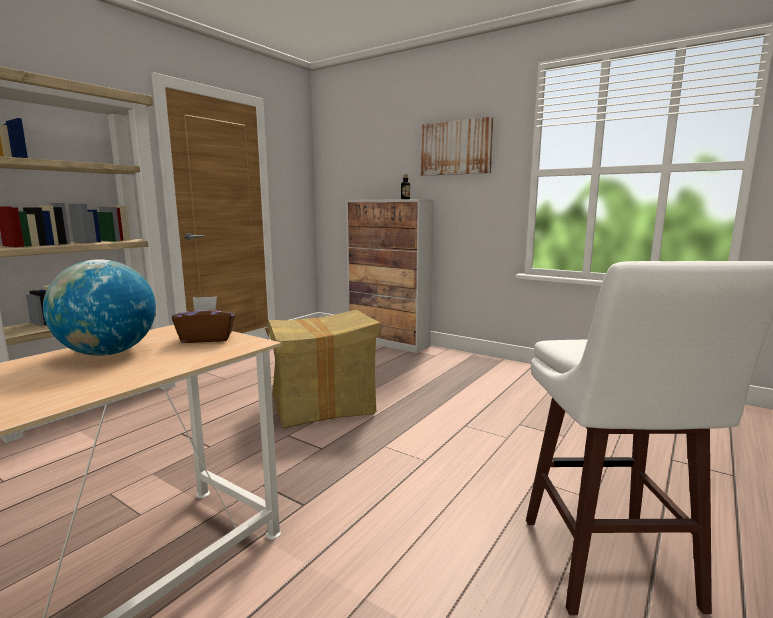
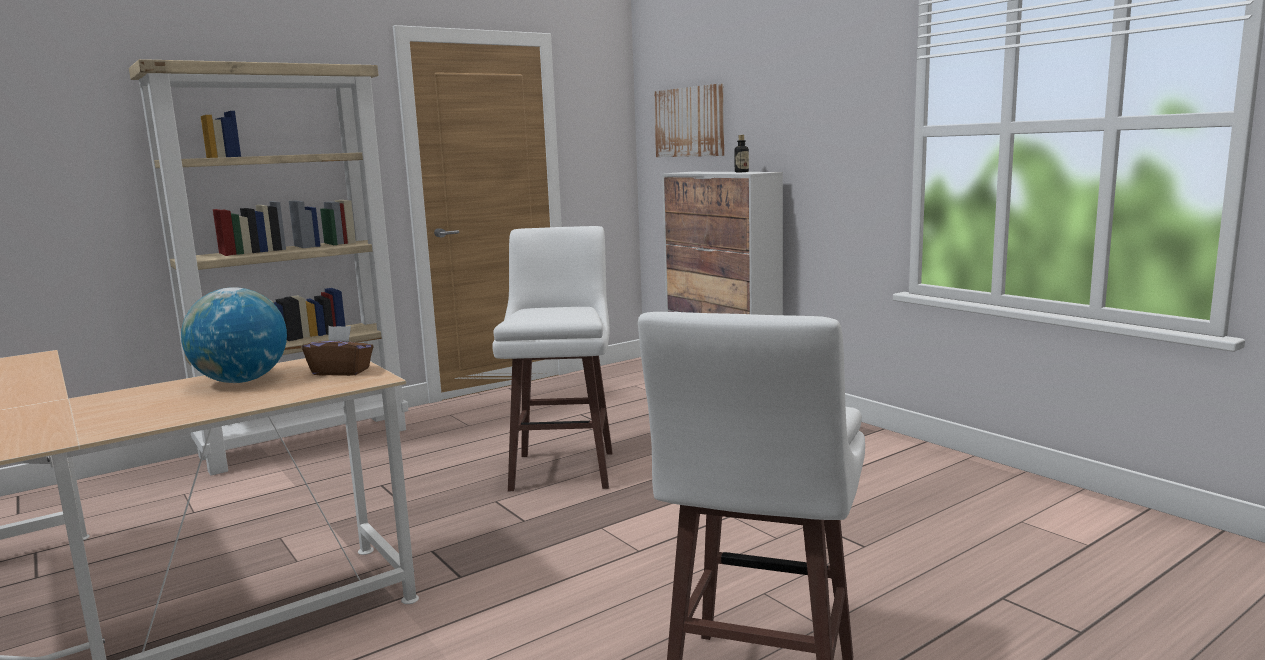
camera: 20 degrees right, 0 degrees up
cardboard box [268,310,381,428] -> white stool [492,226,613,491]
picture [421,117,493,176] -> picture moved to [654,84,724,157]

